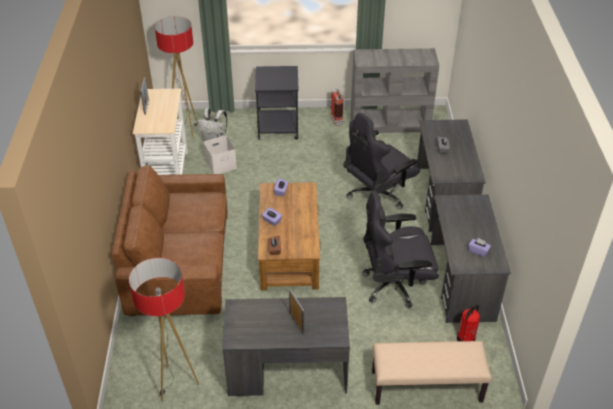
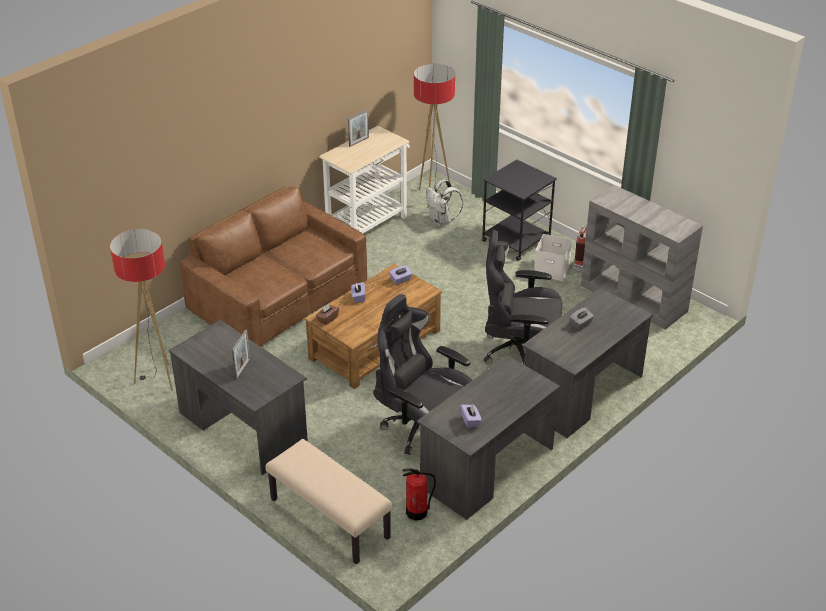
camera: 45 degrees right, 5 degrees down
white storage box [203,135,237,174] -> white storage box moved to [534,234,572,281]

